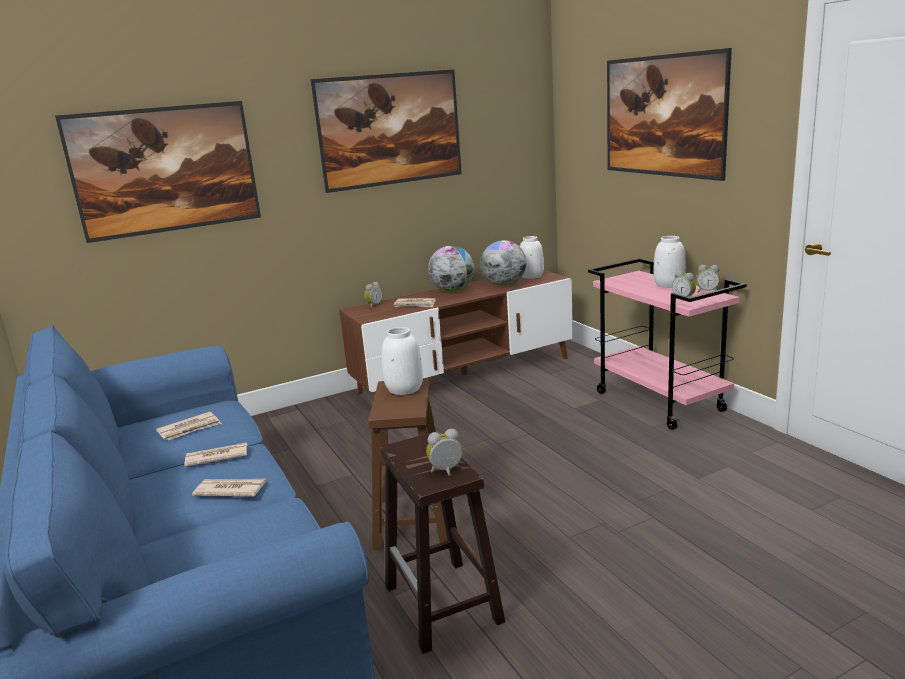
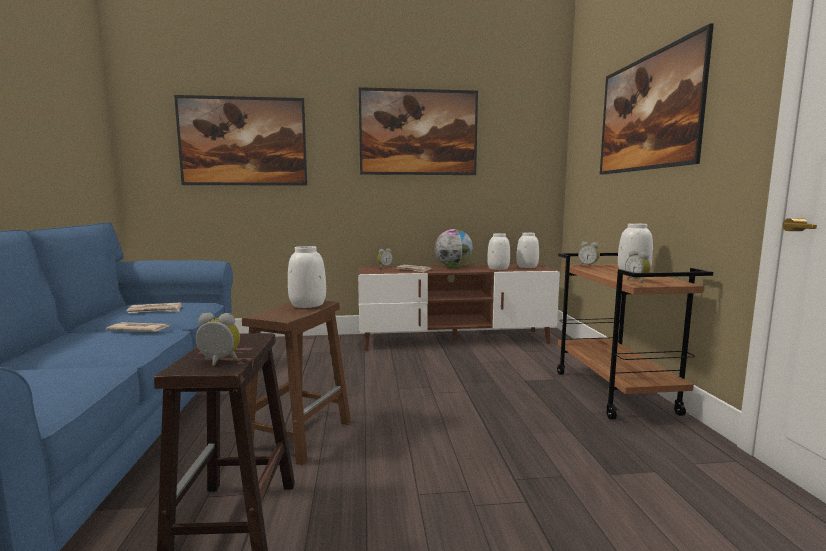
camera: 20 degrees right, 10 degrees down
newspaper [192,479,266,497] -> none
globe [481,240,526,286] -> white vase [487,233,510,270]
pink cart [588,258,747,430] -> brown cart [557,253,713,420]
alarm clock [697,265,720,293] -> alarm clock moved to [578,242,600,267]

